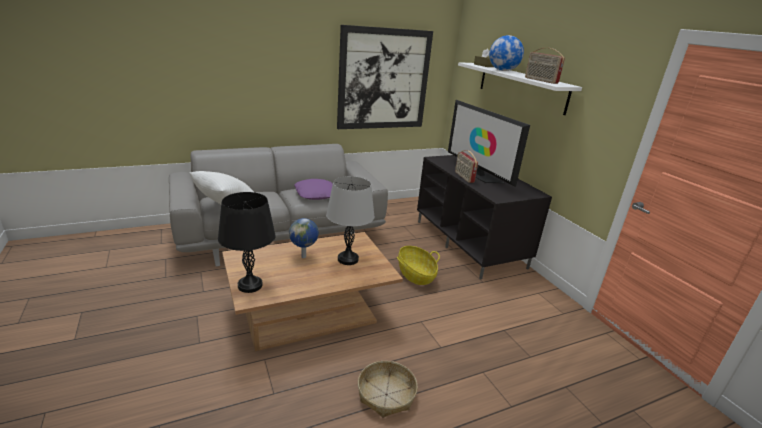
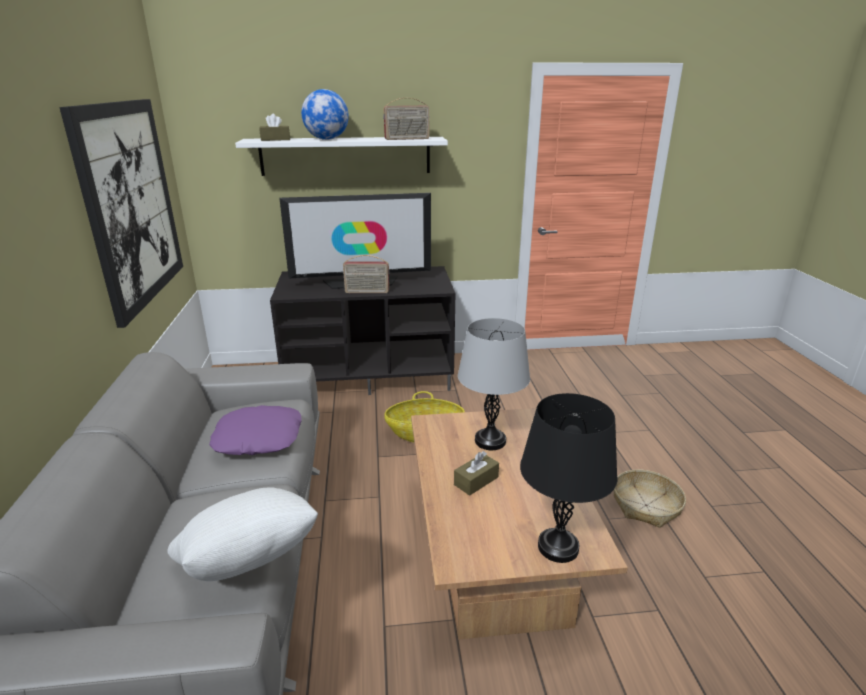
camera: 70 degrees left, 0 degrees up
globe [289,218,319,258] -> brown tissue box [454,451,499,496]

